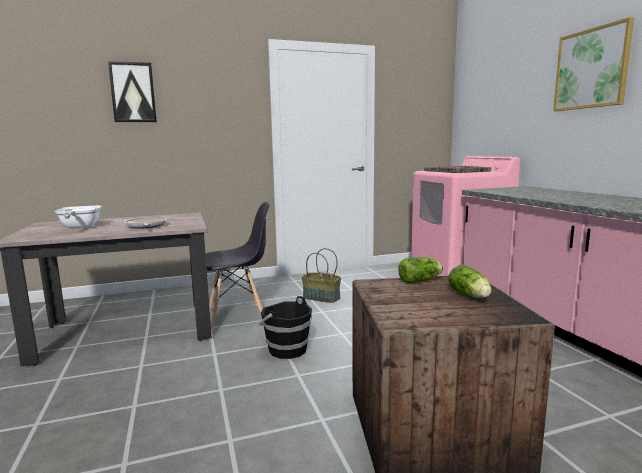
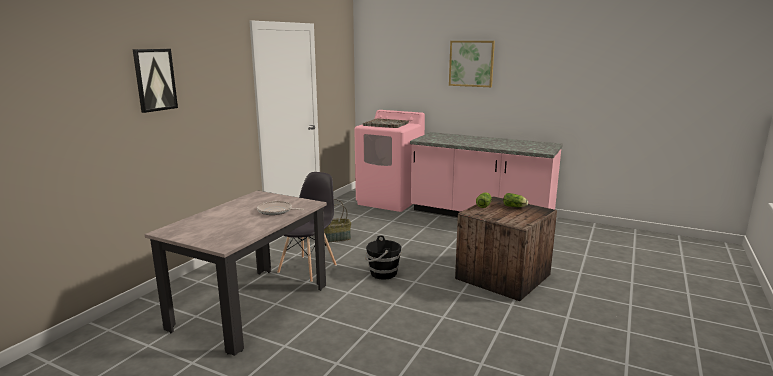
camera: 45 degrees left, 5 degrees up
frying pan [55,205,101,229] -> none

